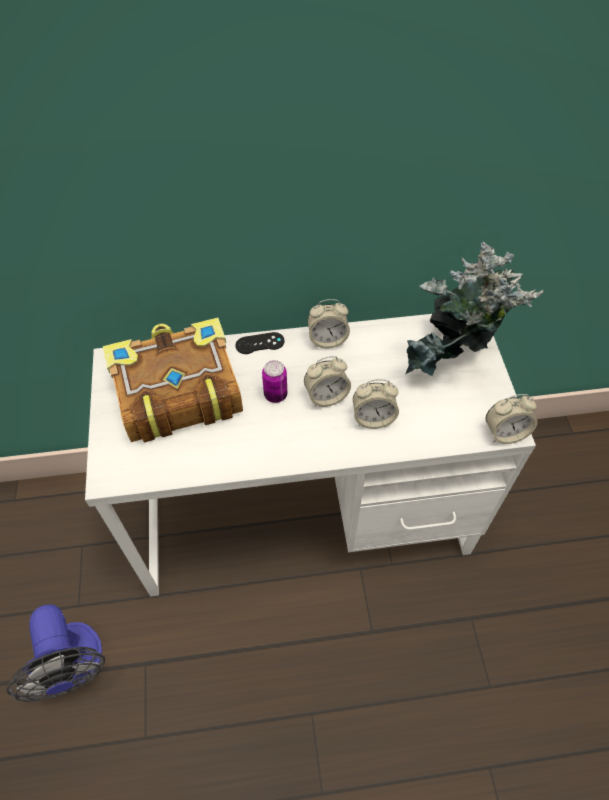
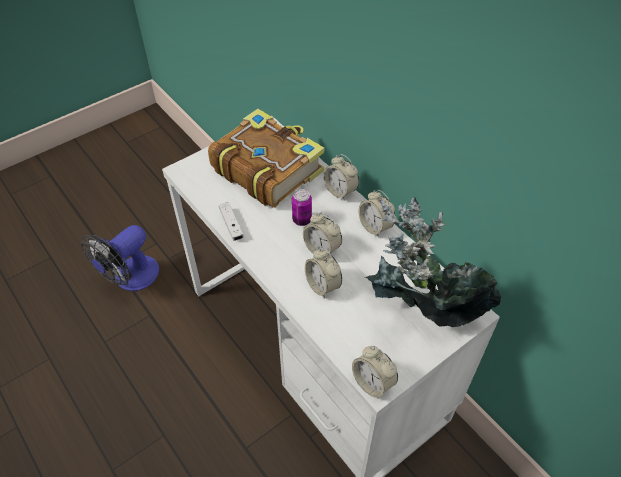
camera: 60 degrees right, 5 degrees down
black game controller [235,332,285,354] -> alarm clock [323,154,359,200]
none -> white game controller [219,202,244,241]

